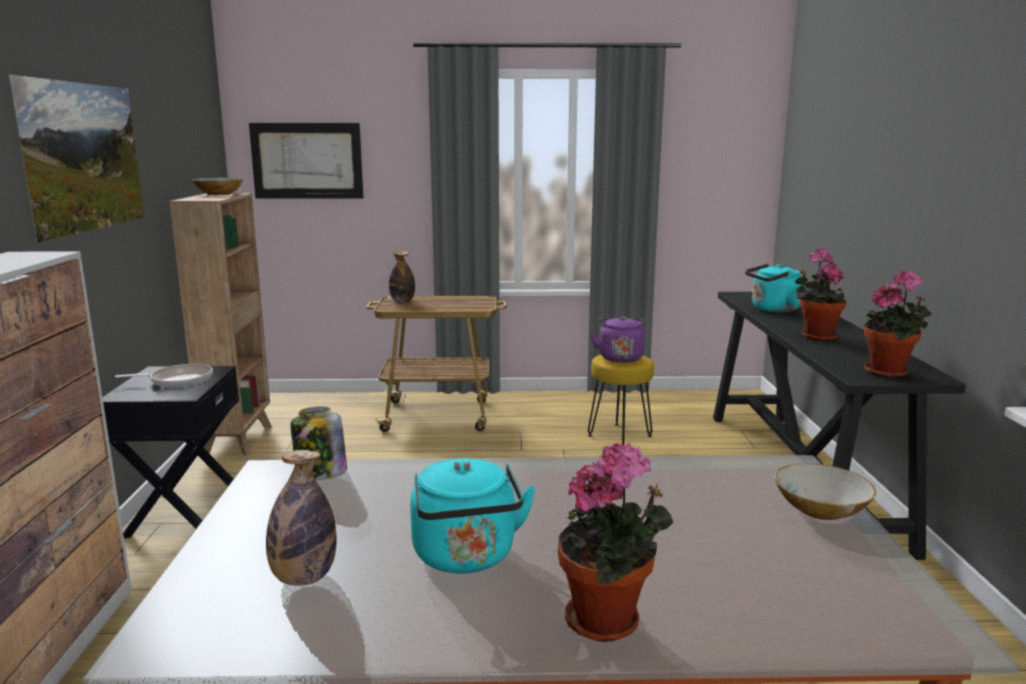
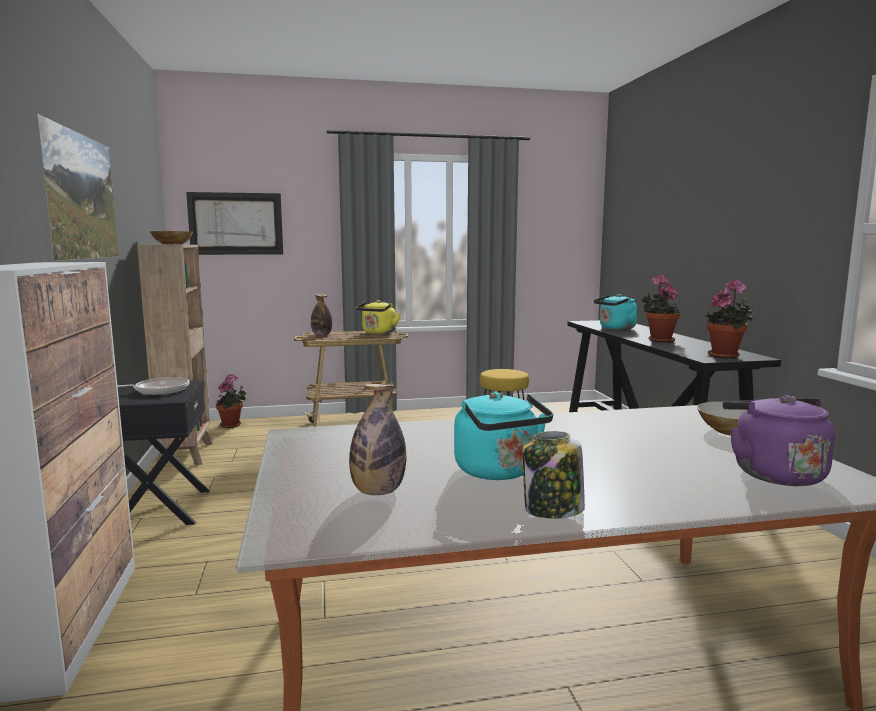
camera: 10 degrees left, 5 degrees down
jar [291,406,347,480] -> jar moved to [523,431,585,519]
potted plant [558,443,673,642] -> potted plant moved to [216,374,247,428]
purple kettle [590,316,645,363] -> purple kettle moved to [723,395,835,486]
none -> yellow kettle [356,300,401,334]

